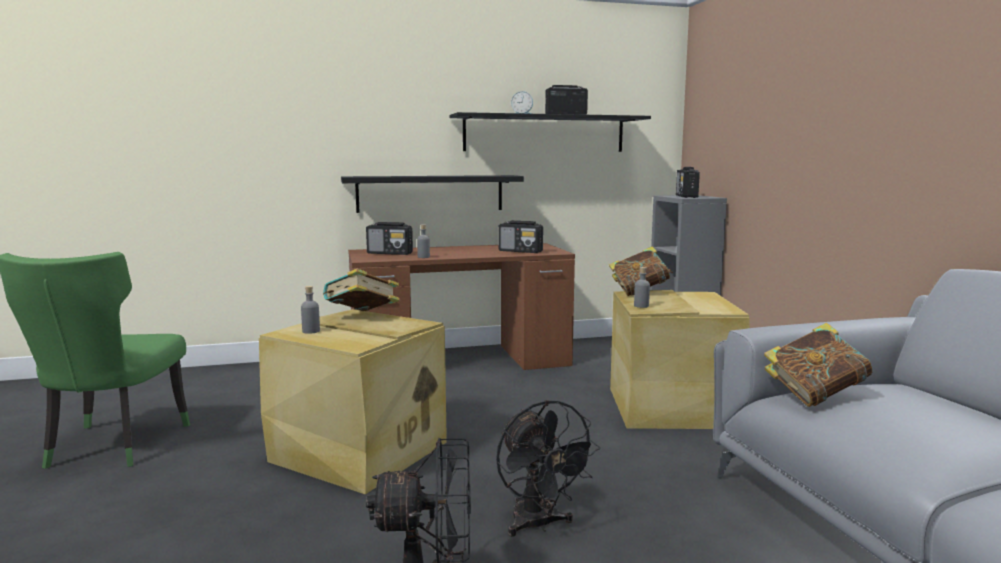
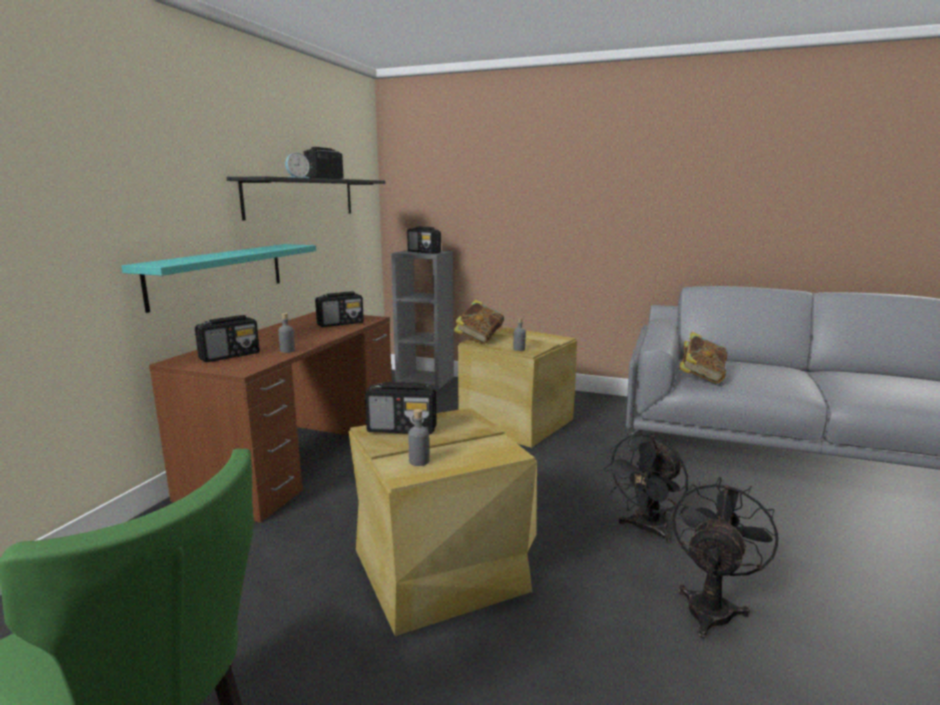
camera: 55 degrees left, 5 degrees up
book [323,269,399,311] -> radio [365,382,437,434]
black shelf [341,175,524,213] -> turquoise shelf [121,244,316,313]
black fan [496,400,600,537] -> black fan turned 120 degrees clockwise [603,434,688,543]

